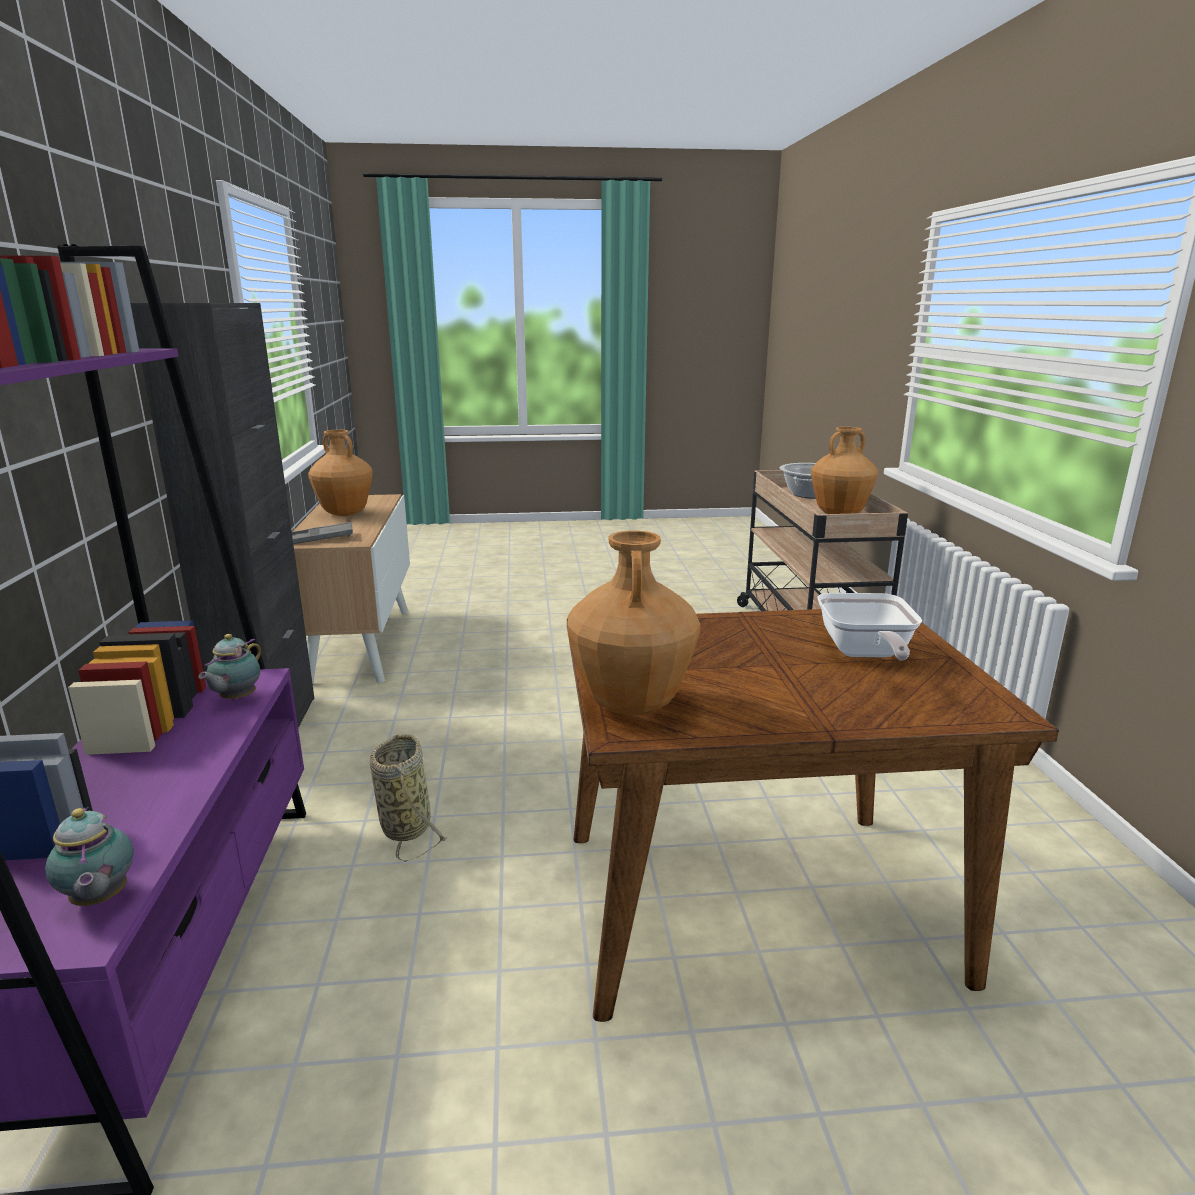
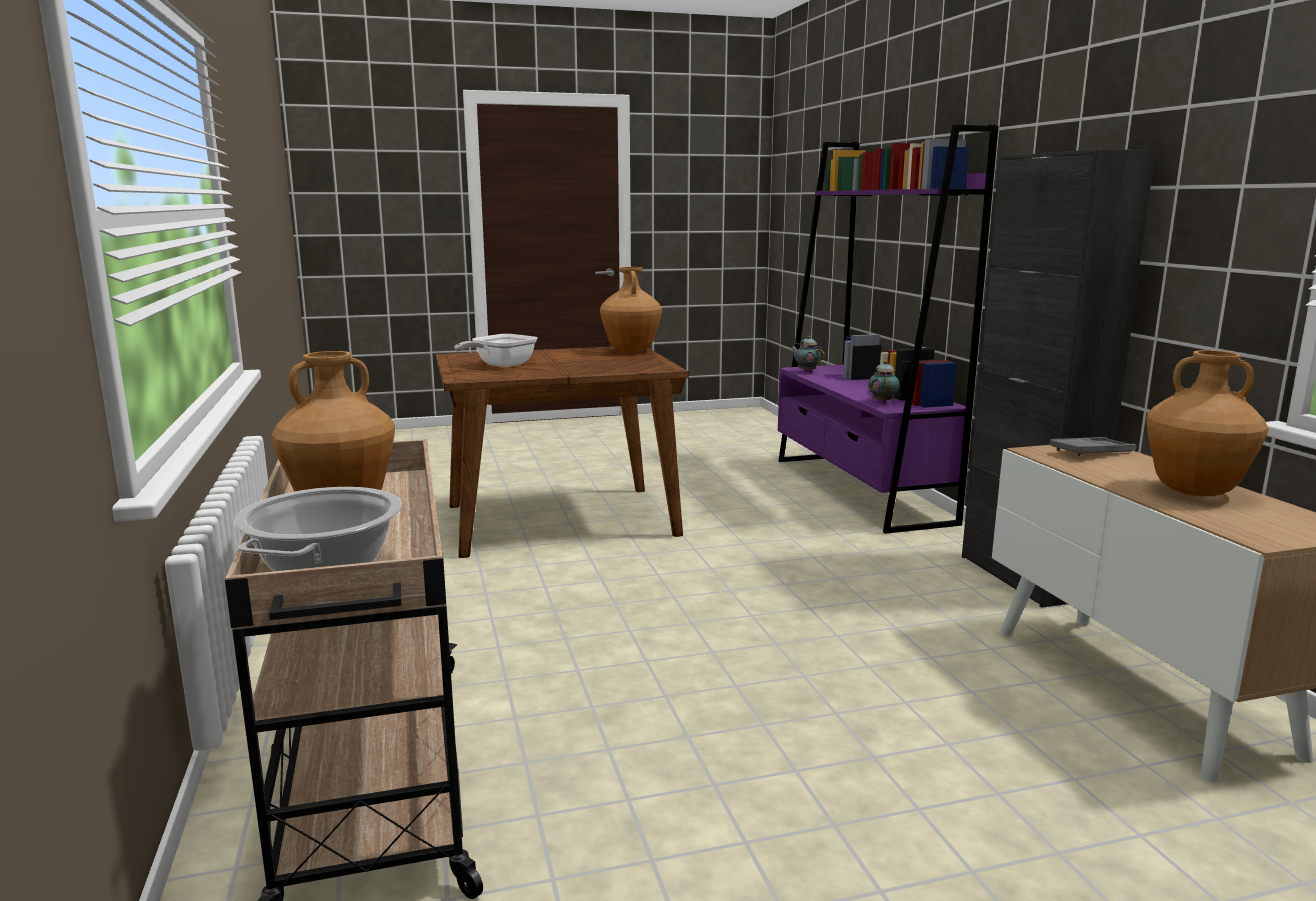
camera: 170 degrees right, 5 degrees down
basket [370,734,448,862] -> none
frying pan [818,593,922,661] -> frying pan turned 135 degrees counterclockwise [454,334,538,367]

